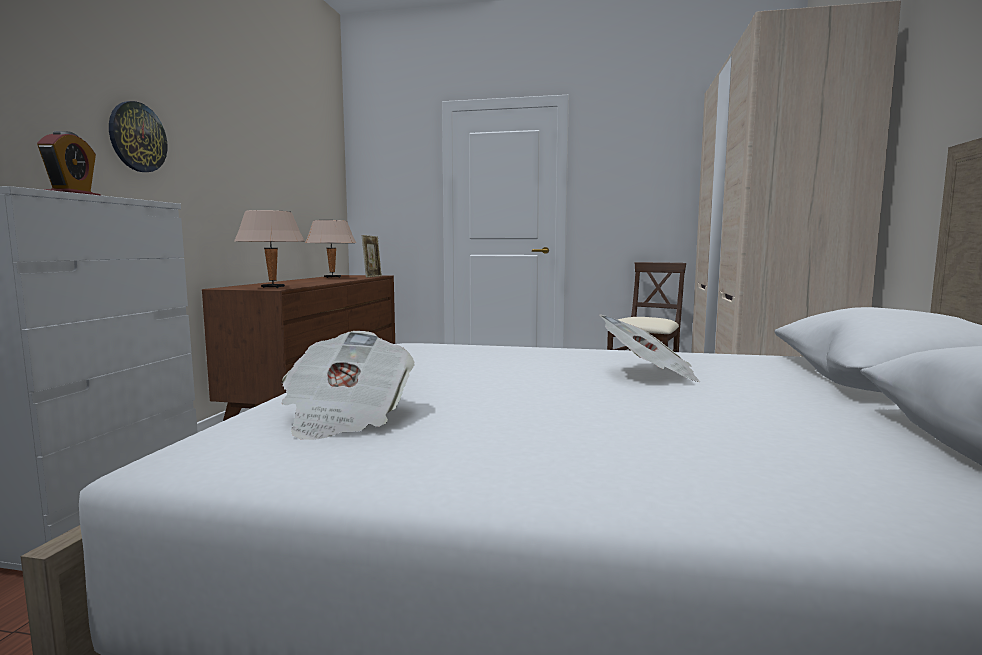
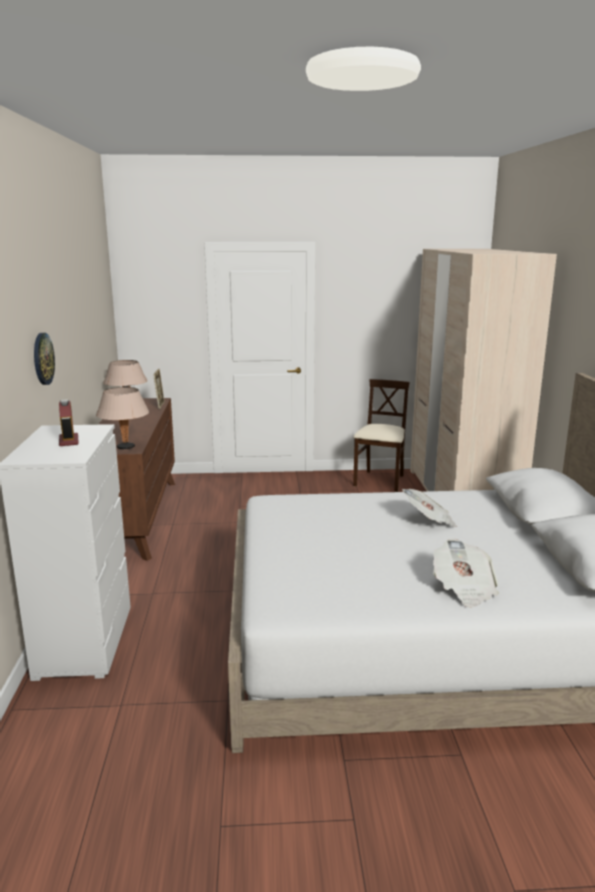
camera: 15 degrees left, 10 degrees up
newspaper [281,331,415,440] -> newspaper moved to [433,539,499,608]

